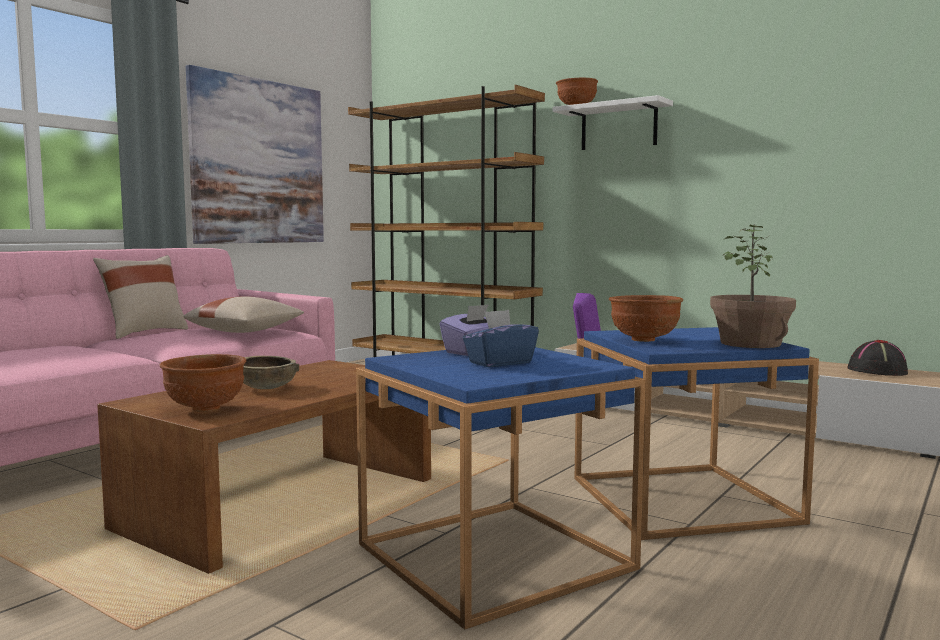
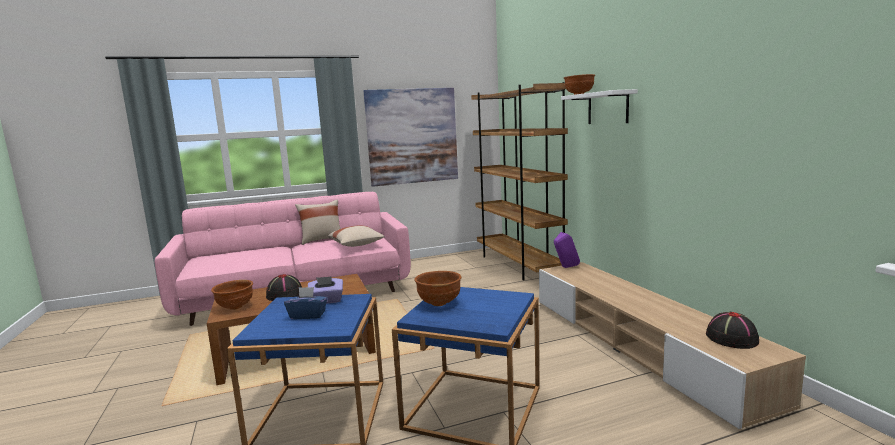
camera: 35 degrees right, 5 degrees up
brown bowl [243,356,299,389] -> black hat [266,274,302,301]
potted plant [710,224,796,348] -> none

